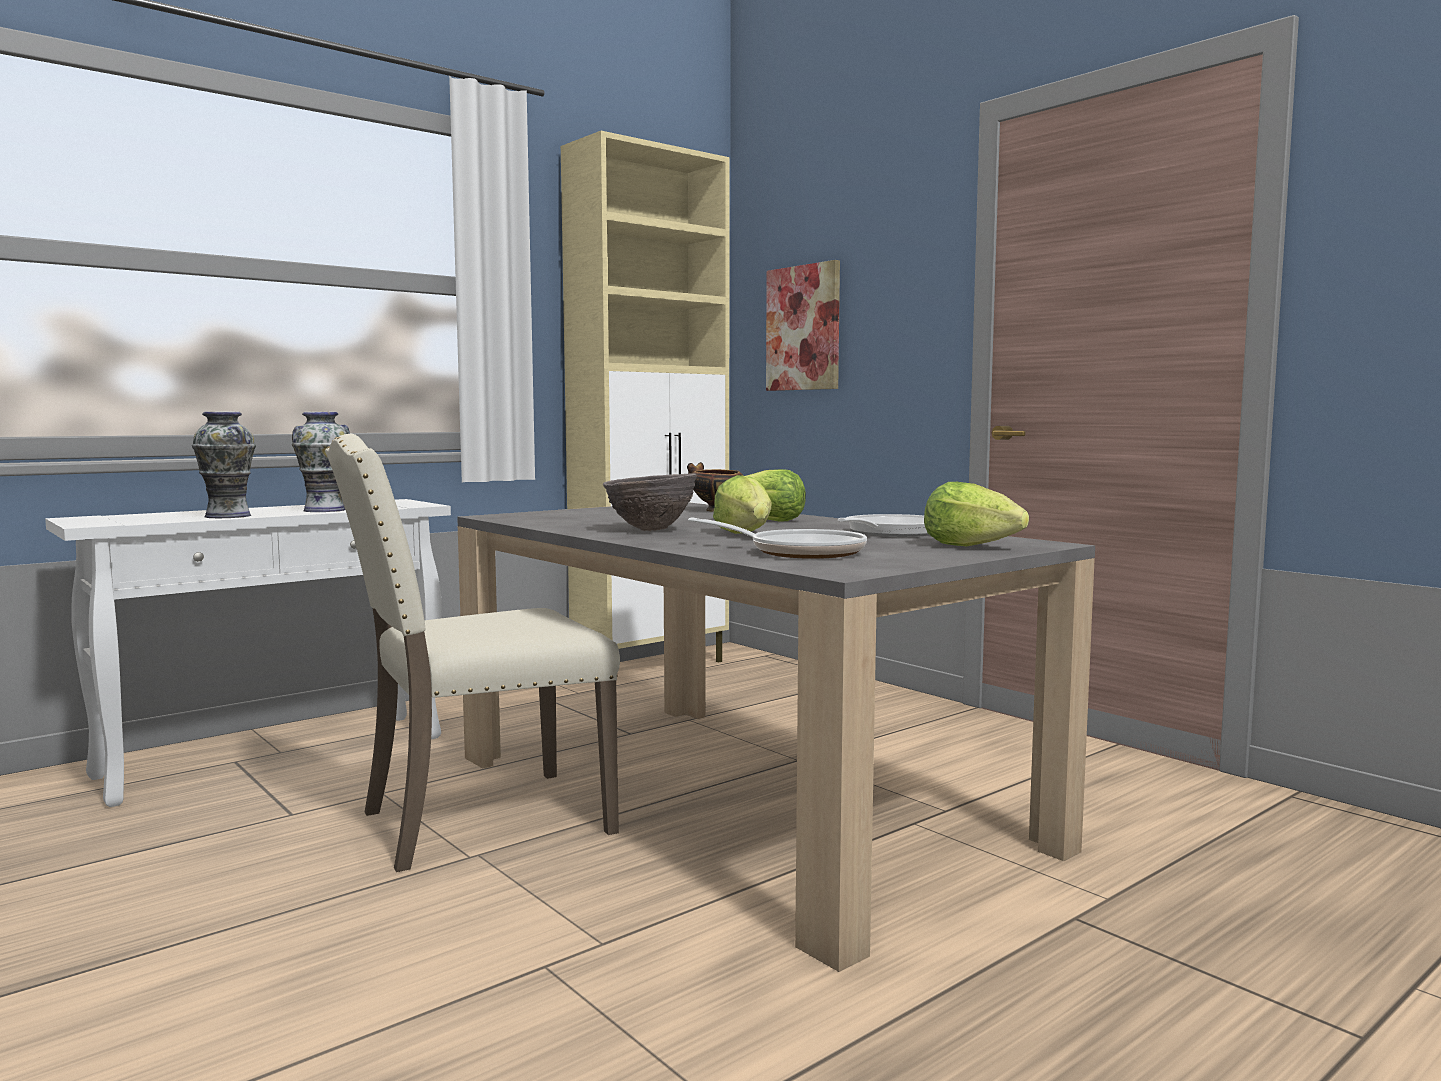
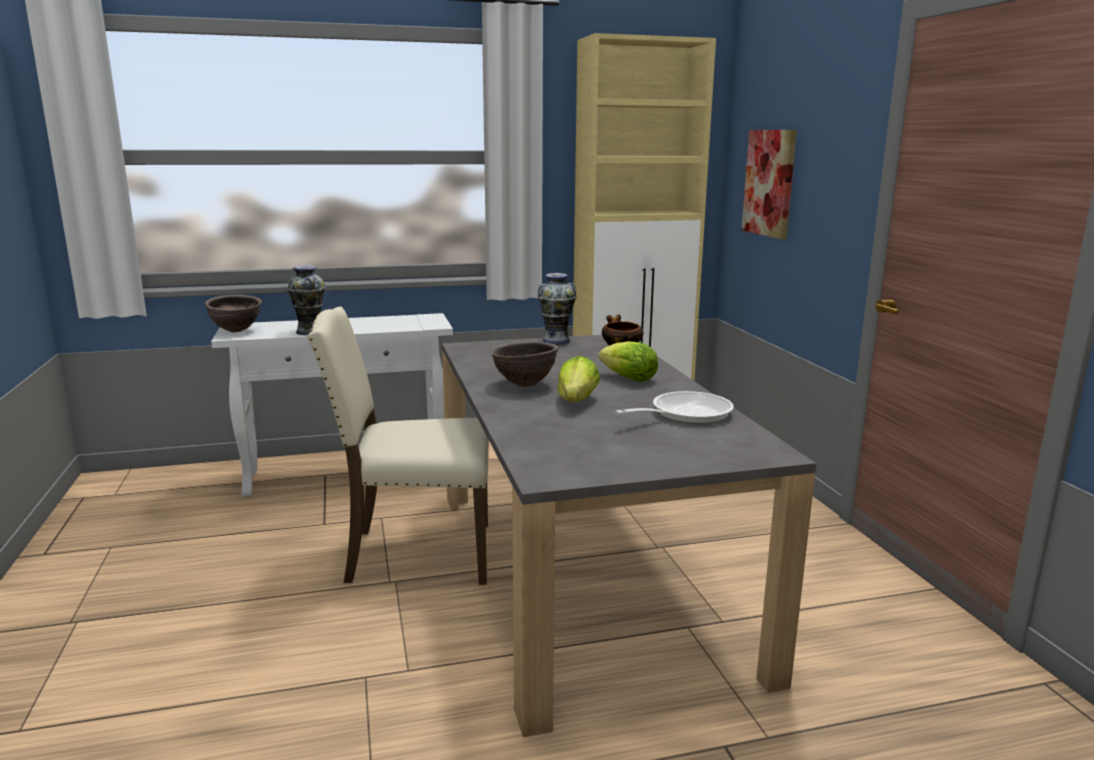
camera: 25 degrees right, 10 degrees up
vase [292,412,350,512] -> vase moved to [538,273,577,345]
frying pan [688,517,867,559] -> none
lettuce [924,482,1029,546] -> none
none -> brown bowl [205,295,262,332]

